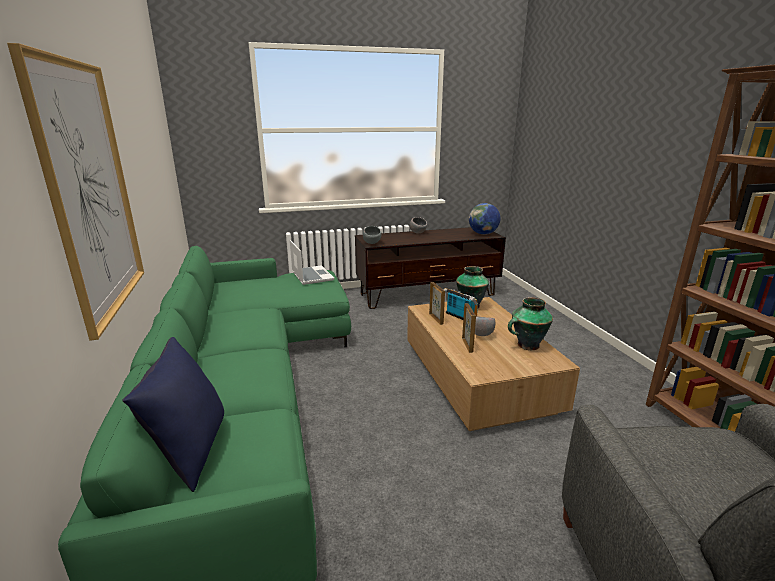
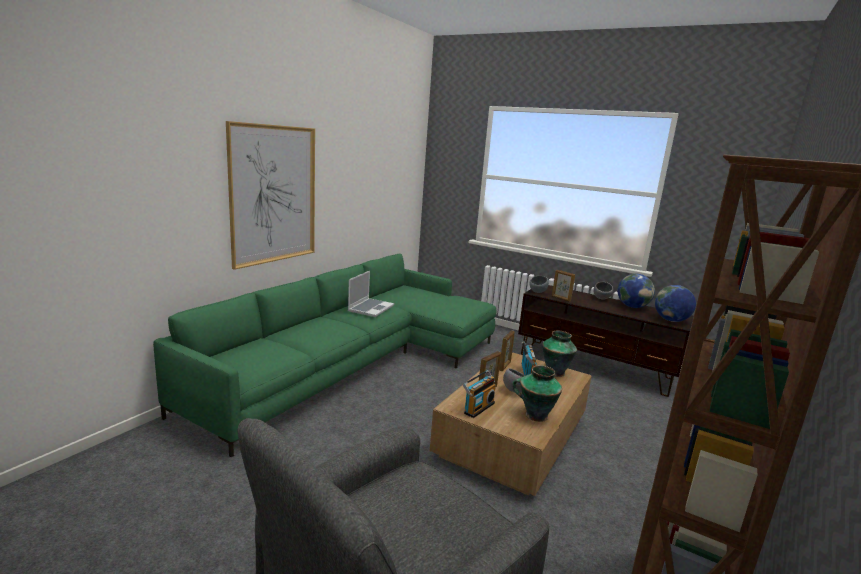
camera: 45 degrees right, 5 degrees down
blue pillow [123,337,224,492] -> none
laptop [290,240,334,285] -> laptop moved to [348,271,394,317]
none -> radio [463,370,496,418]
none -> picture frame [552,270,575,302]
none -> globe [618,274,655,308]

